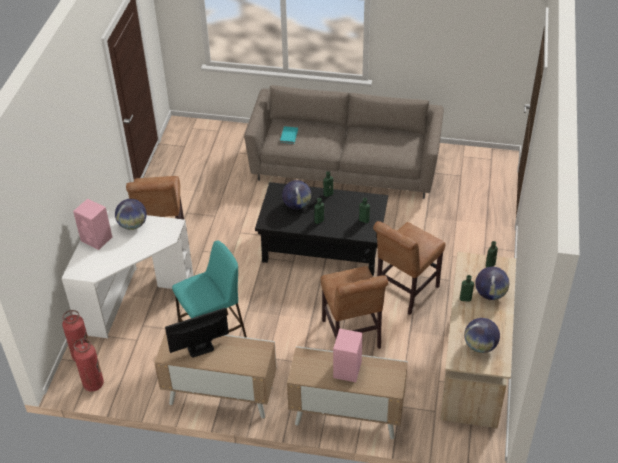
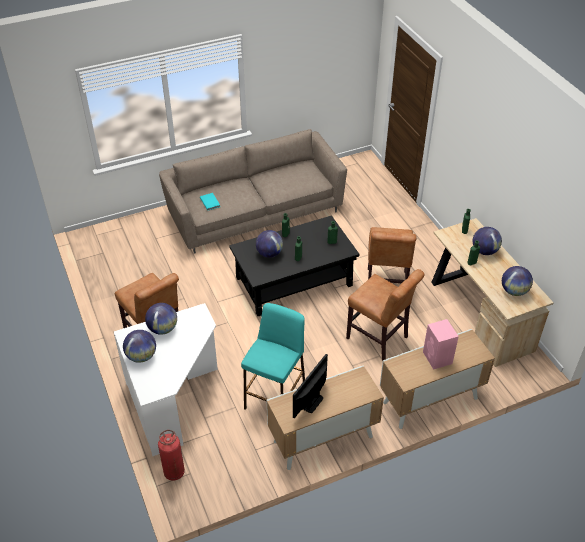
camera: 35 degrees left, 0 degrees up
pink speaker [73,199,112,250] -> globe [123,330,156,363]
fire extinguisher [73,338,104,392] -> none

